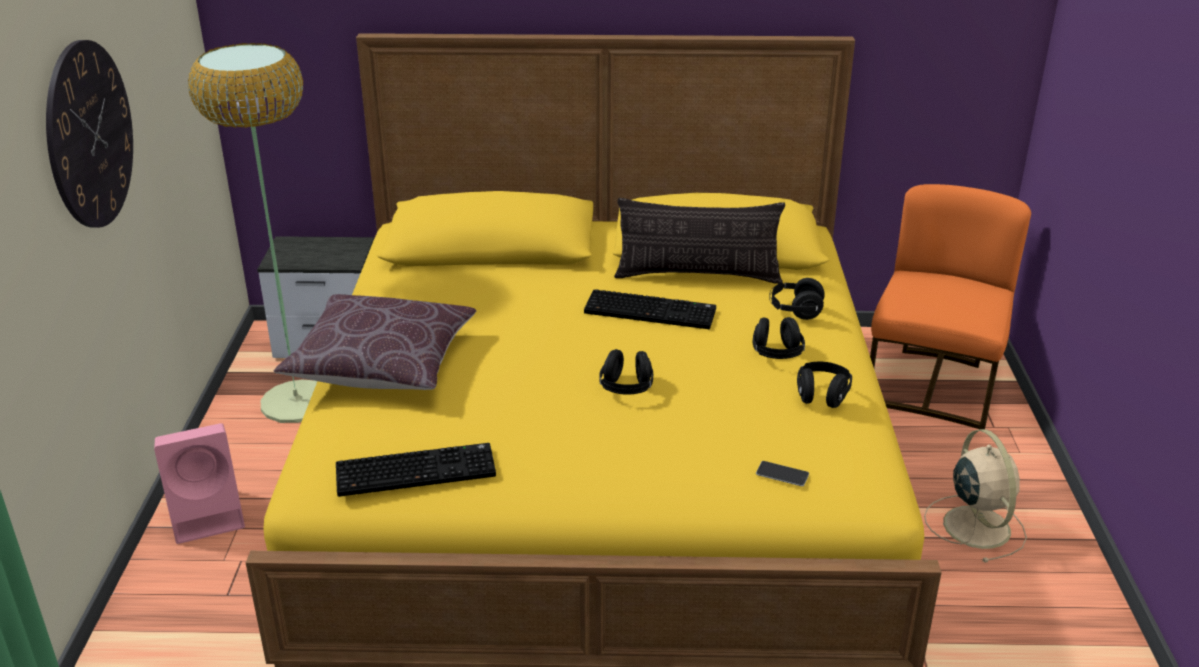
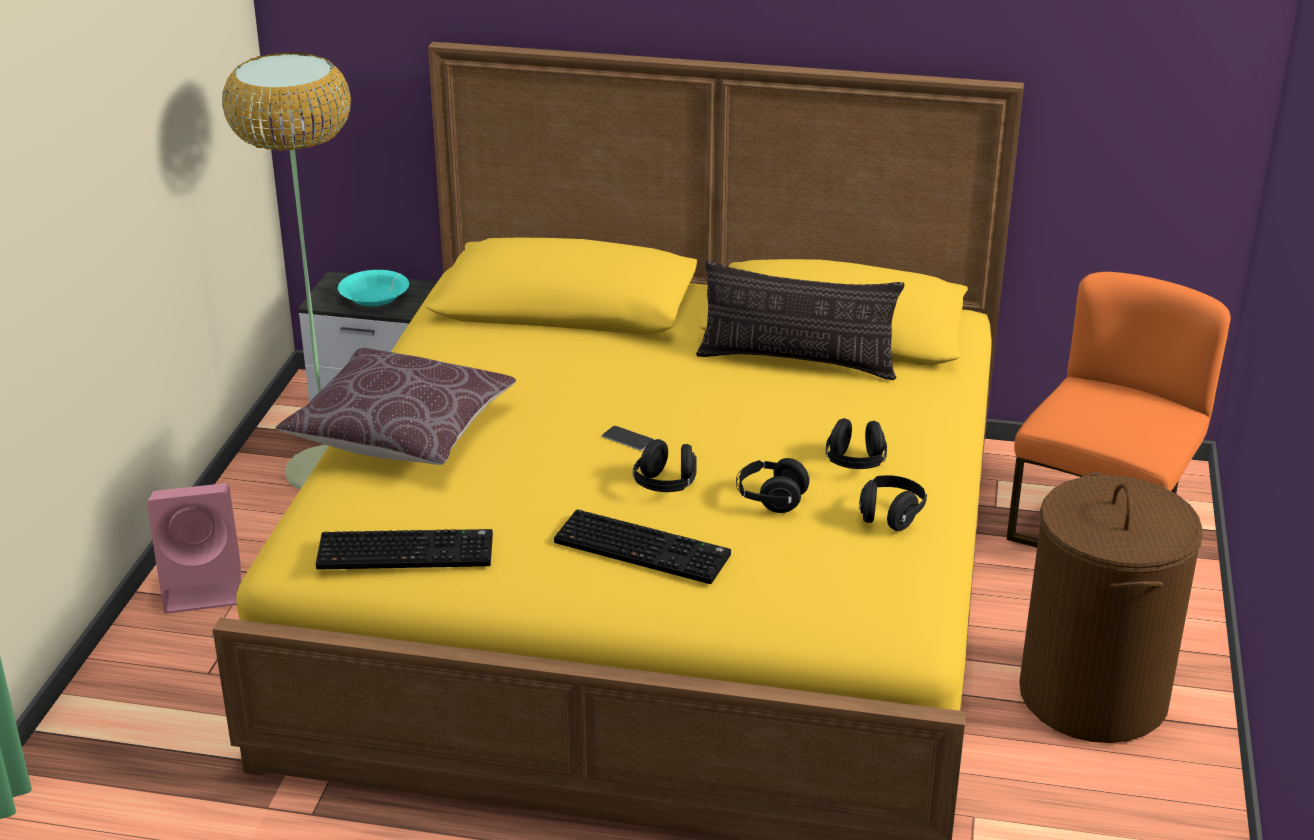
camera: 10 degrees right, 0 degrees up
wall clock [46,40,133,228] -> none
keyboard [584,289,716,329] -> keyboard moved to [554,510,731,584]
phone [756,461,809,486] -> phone moved to [602,426,654,451]
black headphones [769,278,825,320] -> black headphones moved to [736,458,810,513]
beige fan [924,429,1027,563] -> brown laundry basket [1019,472,1203,743]
none -> turquoise bowl [338,270,409,306]

